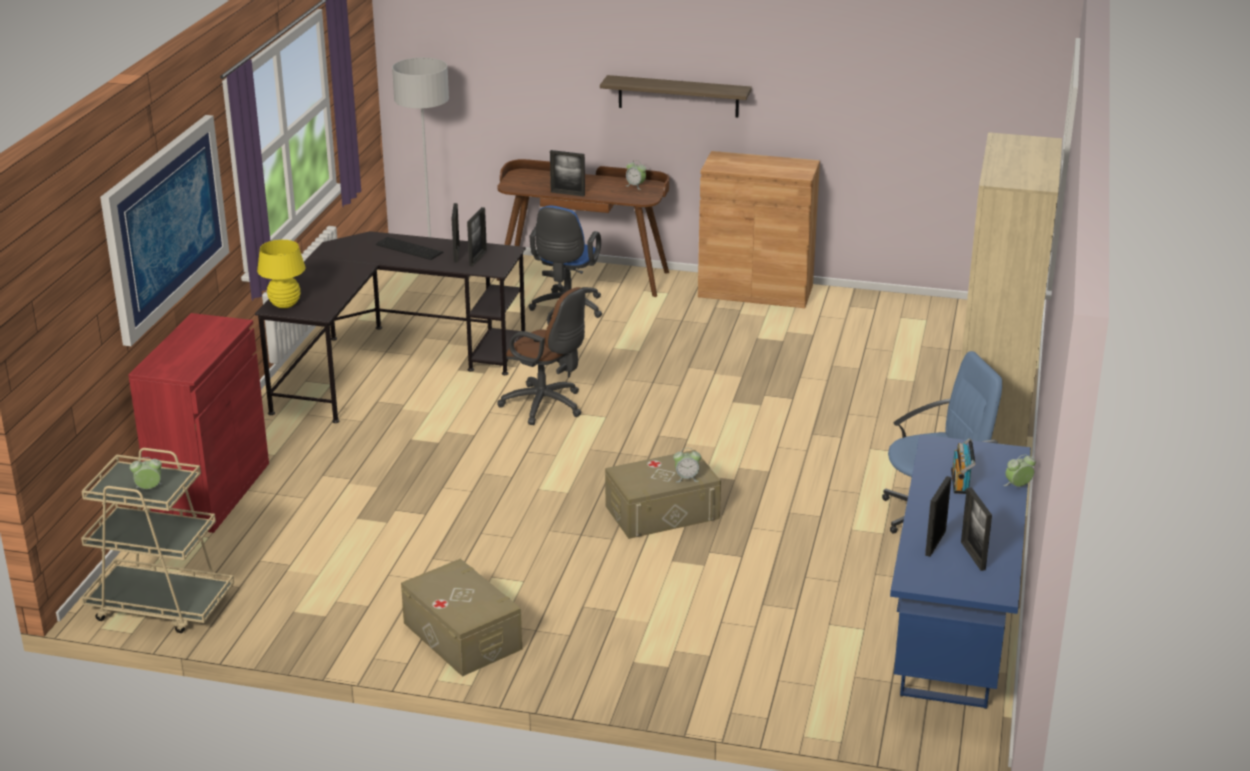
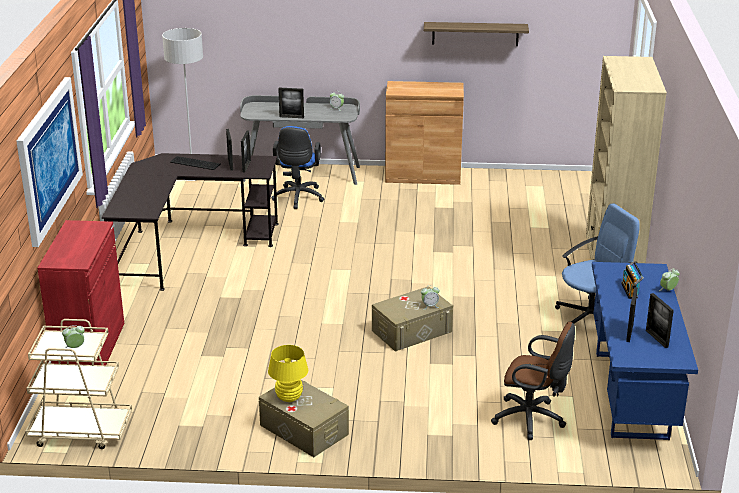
camera: 10 degrees left, 0 degrees up
yellow table lamp [257,240,306,308] -> yellow table lamp moved to [268,345,308,402]
brown desk [497,159,669,297] -> grey desk [240,95,360,185]
brown office chair [497,287,585,425] -> brown office chair moved to [491,322,575,440]
shelf [600,75,752,118] -> shelf moved to [424,22,529,46]

